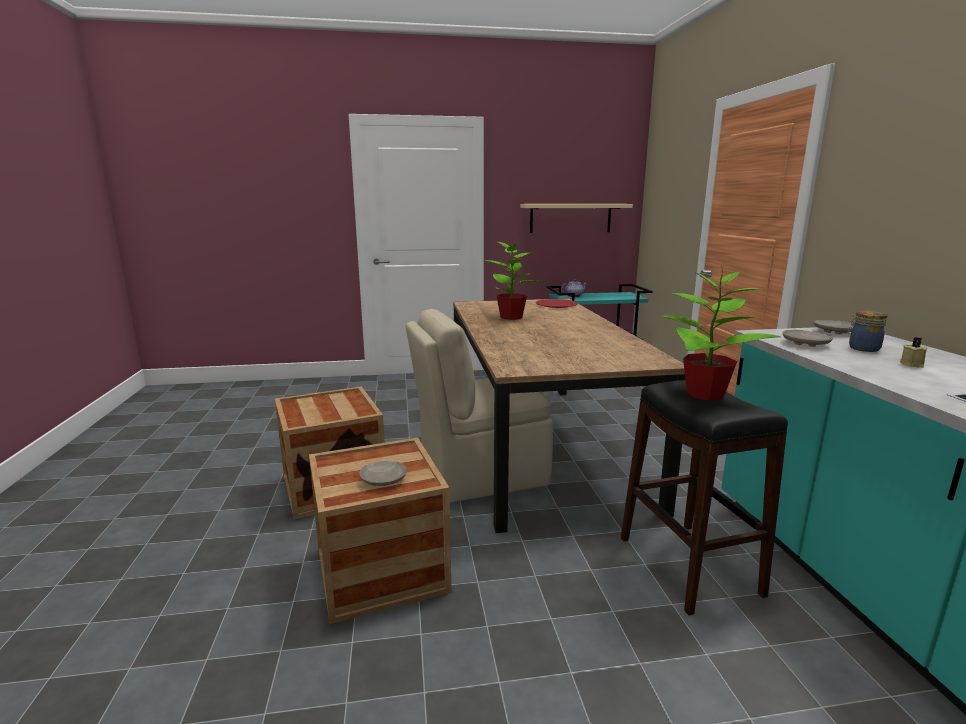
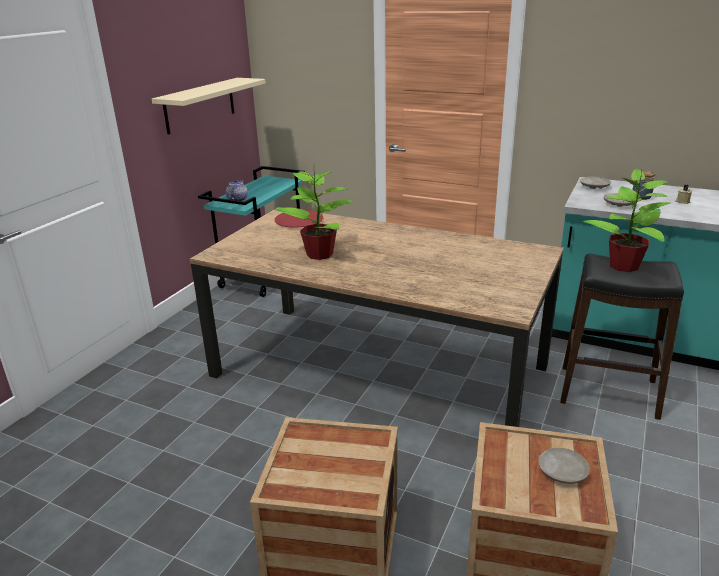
camera: 55 degrees left, 10 degrees up
beige chair [405,309,553,503] -> none

